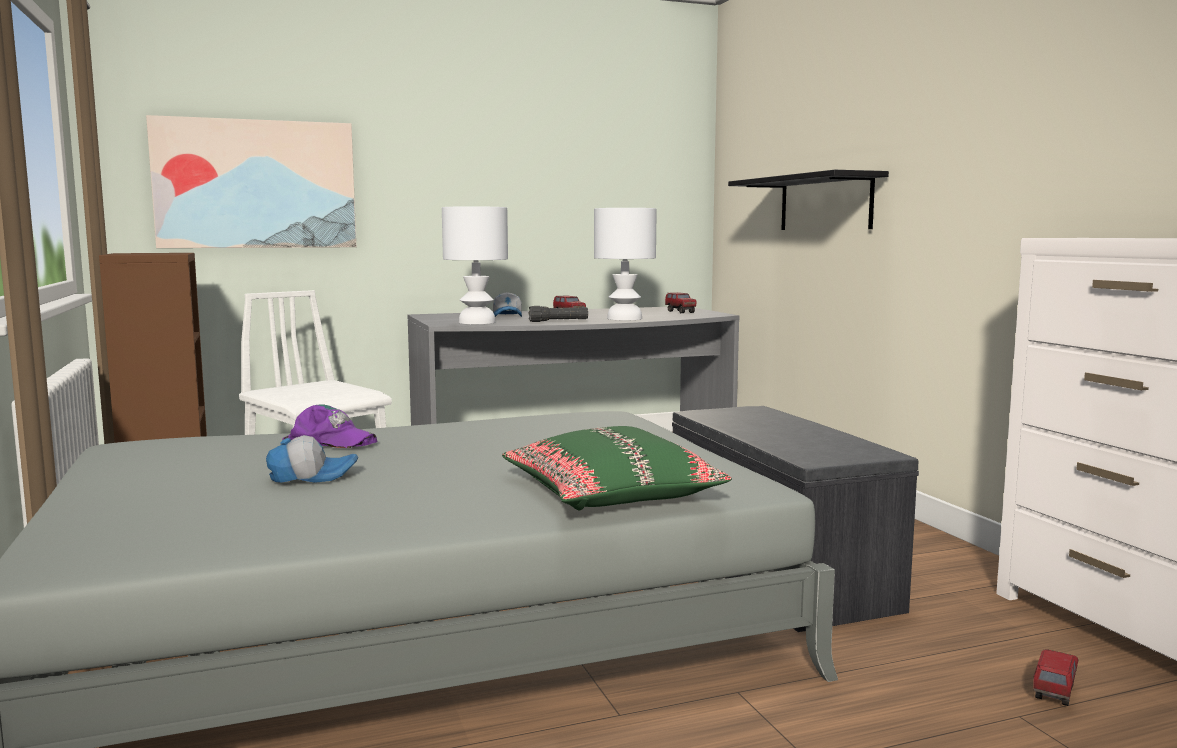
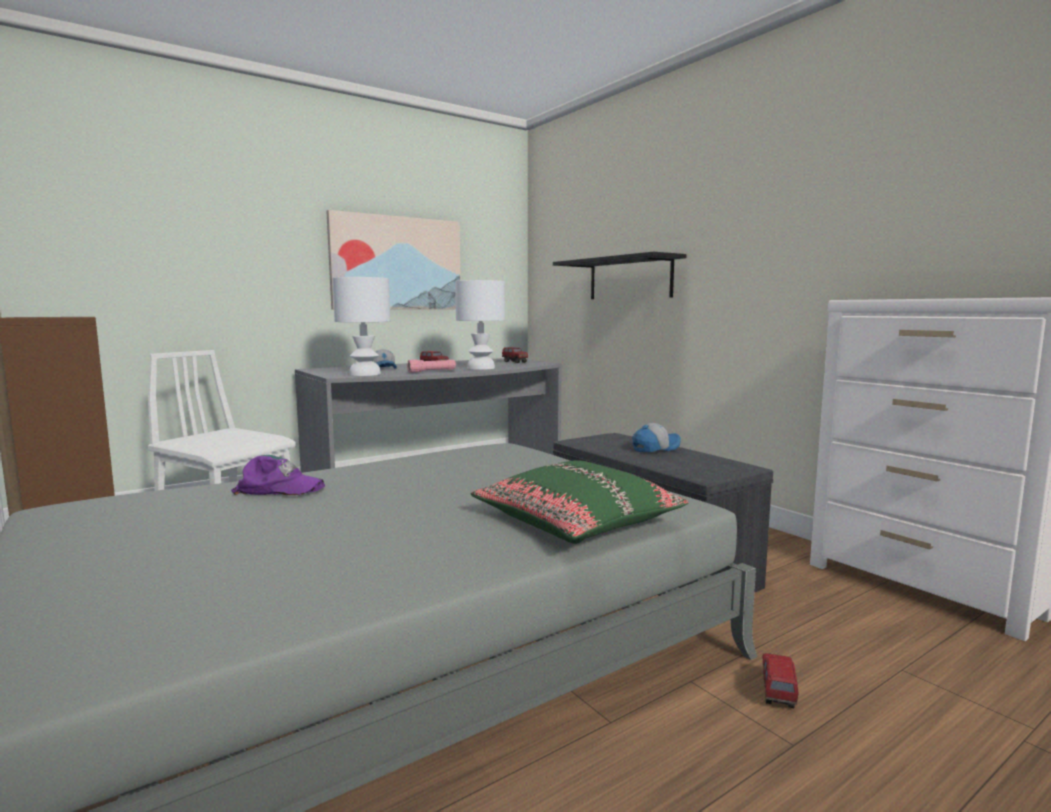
camera: 15 degrees left, 0 degrees up
picture [146,115,356,248] -> picture moved to [327,210,461,309]
cap [266,435,358,483] -> cap moved to [632,423,681,452]
black flashlight [528,306,588,322] -> pink flashlight [407,359,456,373]
toy truck [1034,649,1078,706] -> toy truck moved to [762,653,798,708]

